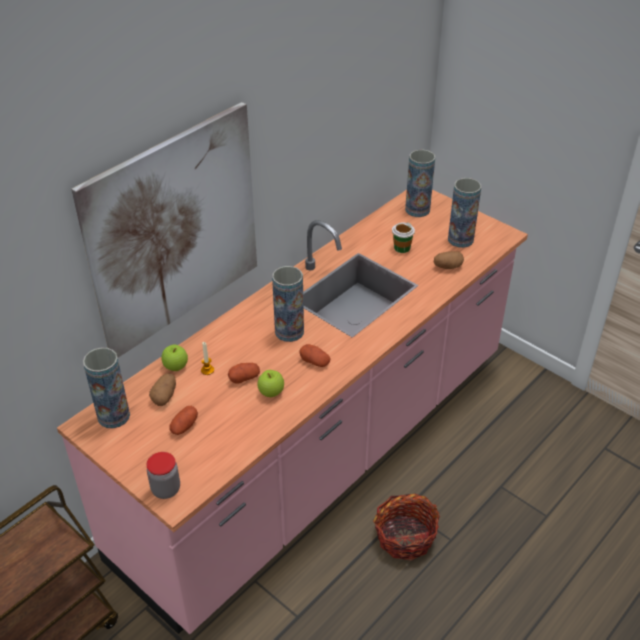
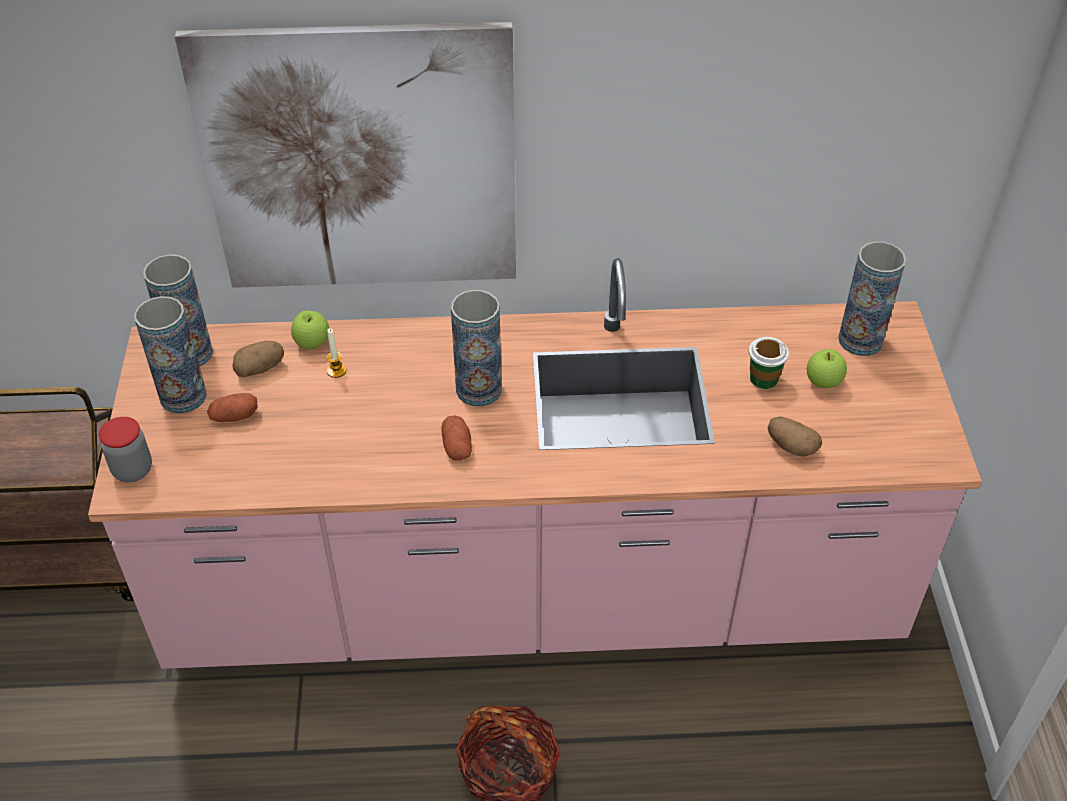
camera: 45 degrees right, 5 degrees up
potato [228,363,260,384] -> none
apple [257,370,284,397] -> apple moved to [807,349,847,388]
vase [448,178,481,248] -> vase moved to [134,296,207,414]

